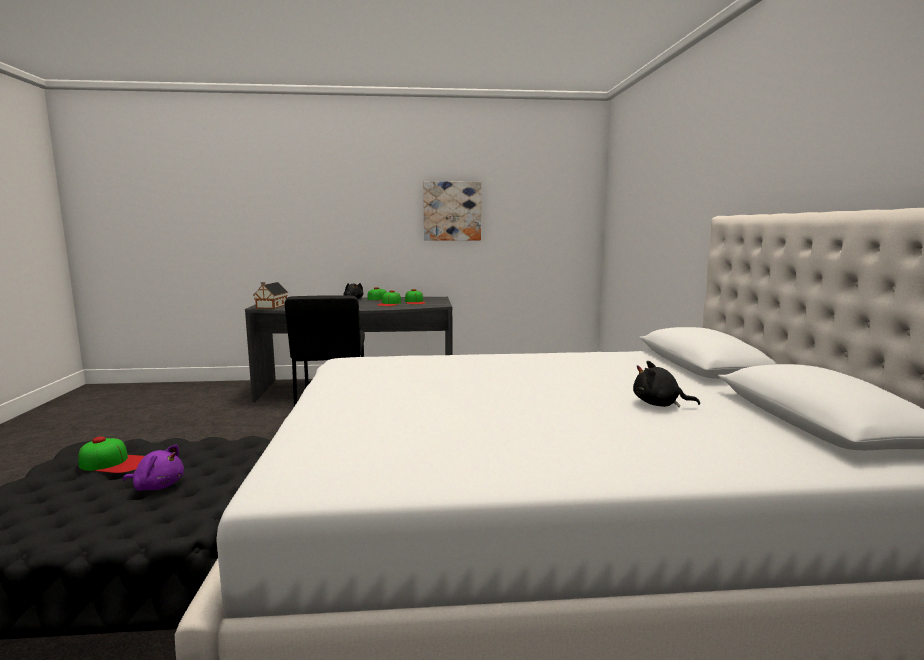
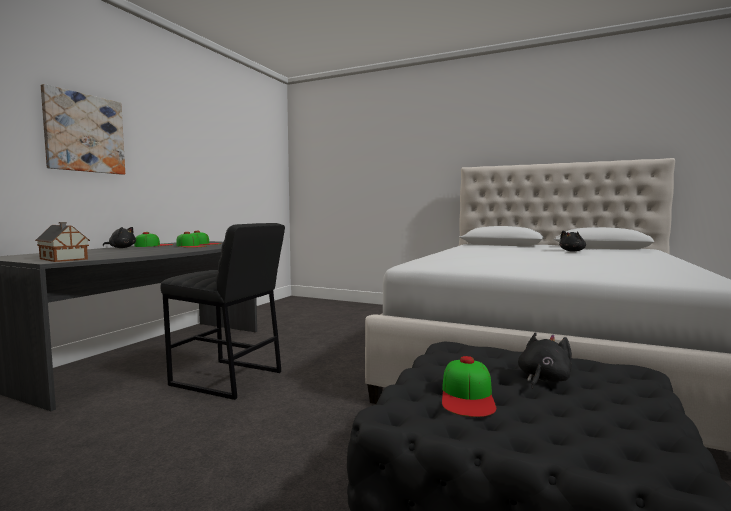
camera: 60 degrees left, 5 degrees down
cap [78,436,145,473] -> cap turned 150 degrees clockwise [442,356,496,417]
purple plush toy [123,445,184,491] -> black plush toy [518,332,572,389]
picture [423,181,481,241] -> picture moved to [41,84,125,175]

